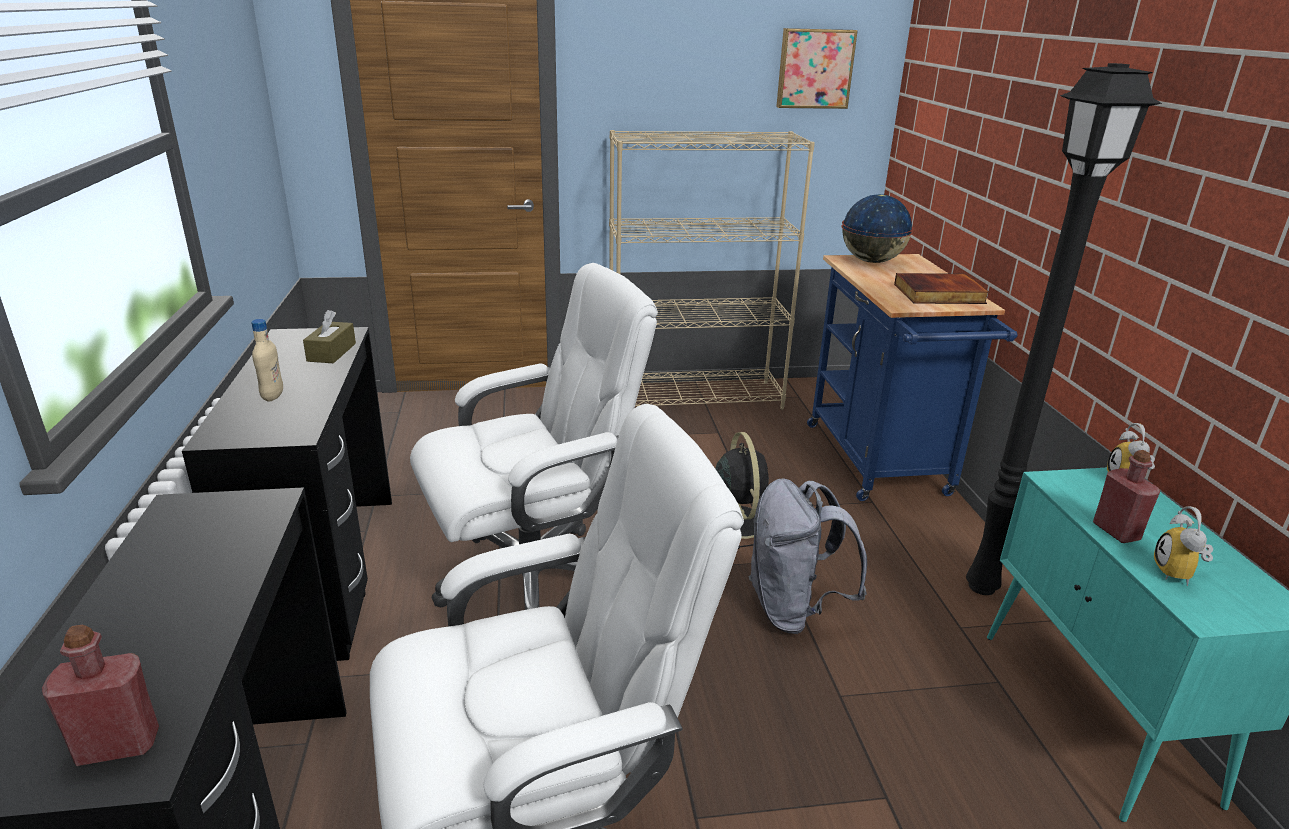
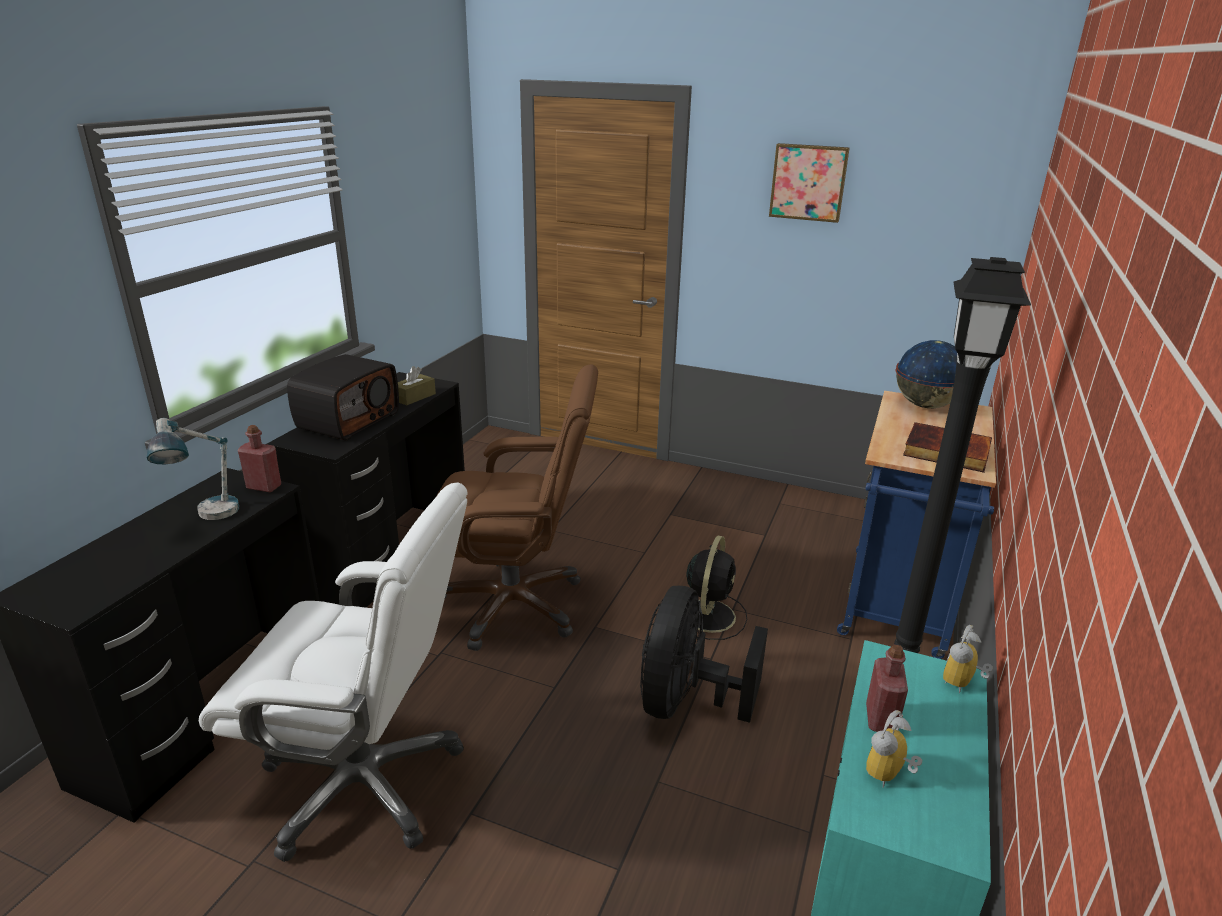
camera: 30 degrees right, 0 degrees up
red bottle [42,625,159,766] -> red bottle moved to [238,425,281,492]
beige bottle [251,319,283,402] -> radio [287,354,399,440]
white office chair [410,263,658,610] -> brown office chair [435,364,598,651]
beige bookcase [609,130,815,410] -> none
grey backpack [748,479,867,634] -> black fan [640,586,768,723]
picture [776,28,858,109] -> picture moved to [769,143,850,223]
none -> table lamp [147,418,239,520]

